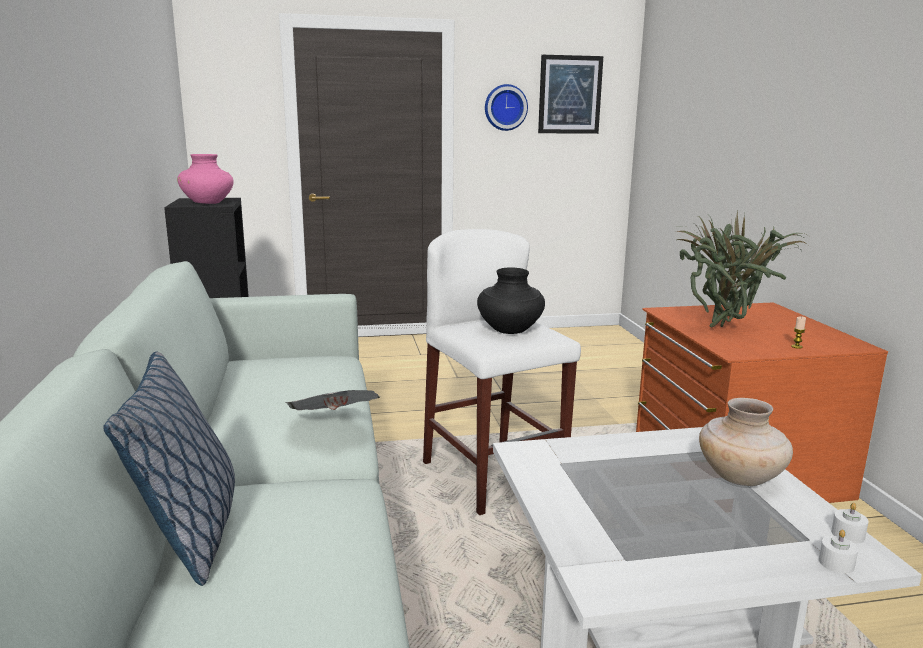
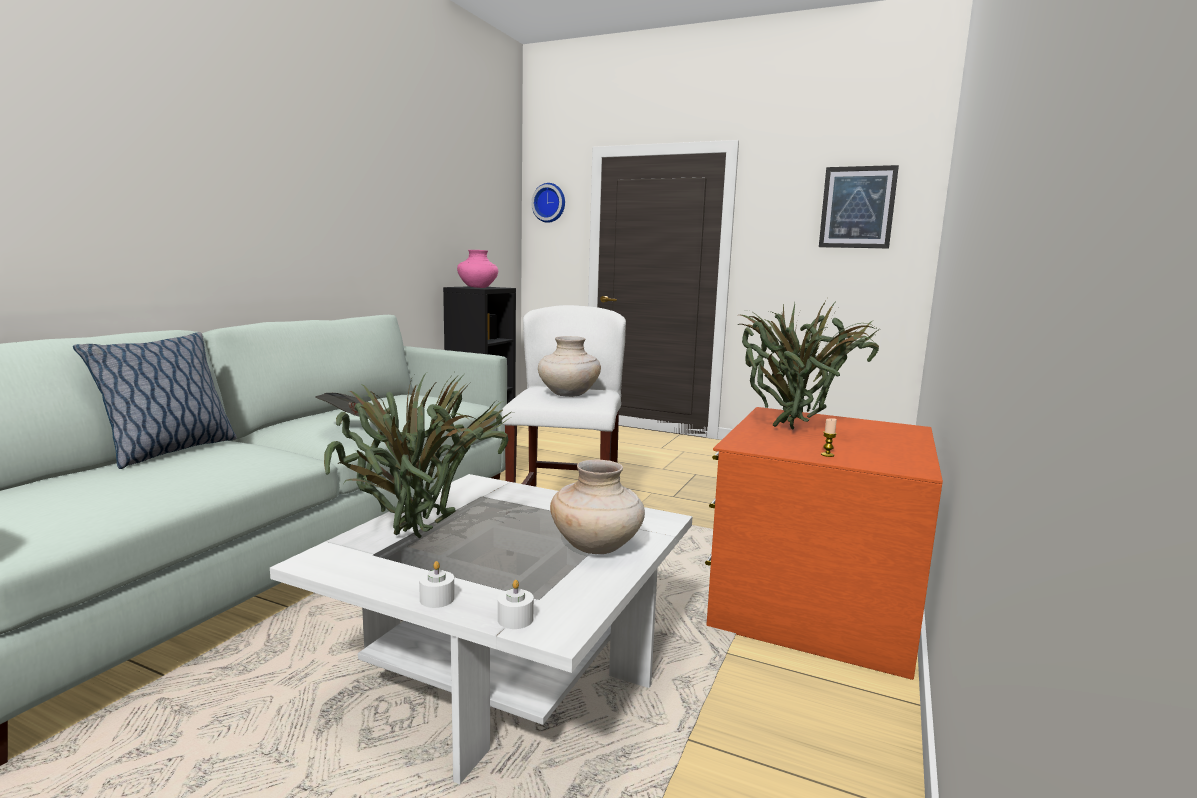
camera: 35 degrees right, 5 degrees down
black vase [477,267,545,334] -> beige vase [538,336,601,397]
wall clock [485,84,528,131] -> wall clock moved to [531,183,565,223]
white candle [831,503,869,544] -> white candle moved to [419,561,455,608]
none -> potted plant [324,373,511,538]

